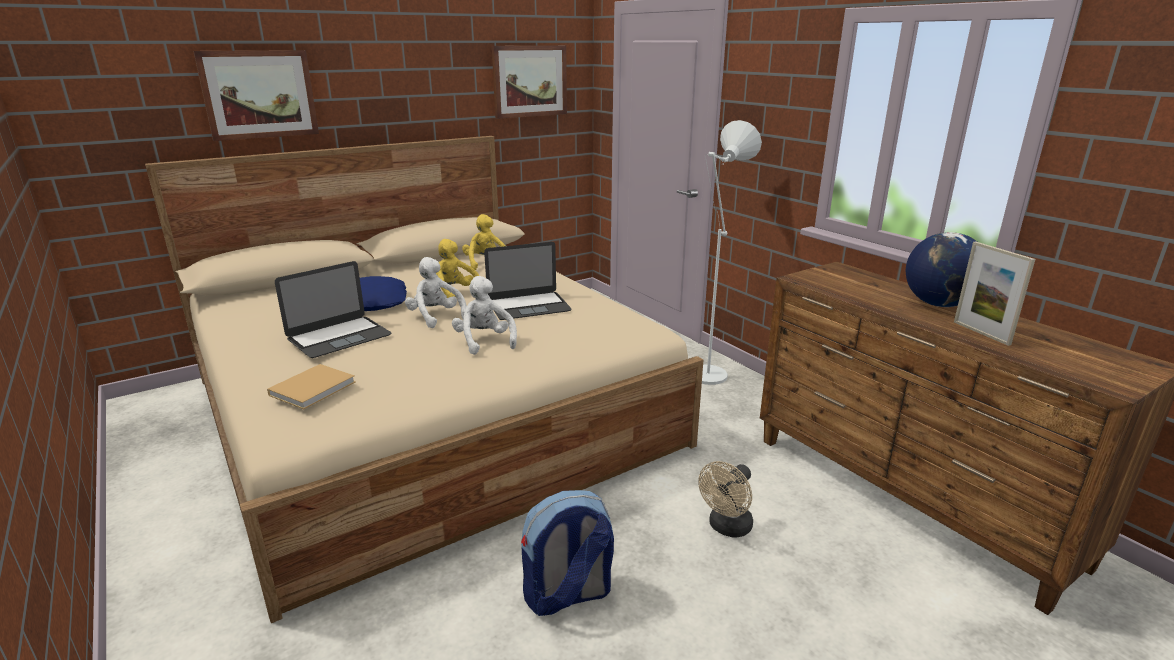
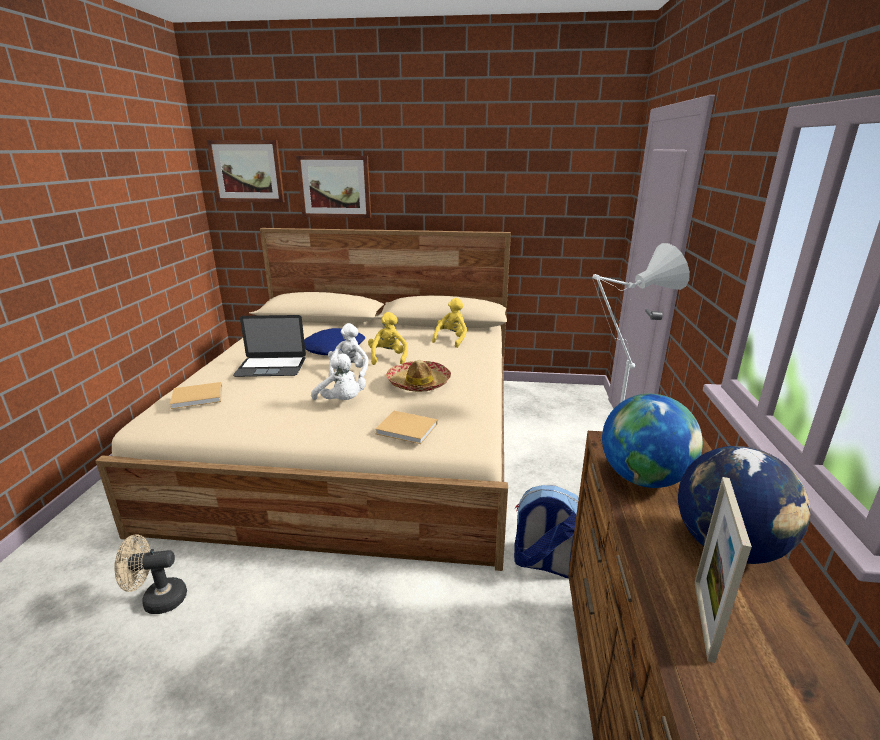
camera: 40 degrees right, 0 degrees up
white plush toy [452,276,517,355] -> white plush toy turned 120 degrees clockwise [311,354,366,400]
laptop [484,242,572,320] -> hat [386,360,451,392]
picture [492,45,567,119] -> picture moved to [207,140,285,203]
backpack [521,490,614,616] -> backpack moved to [514,485,579,578]
beige fan [699,461,753,537] -> beige fan moved to [114,534,187,614]
none -> beige book [375,411,438,444]
none -> globe [602,394,703,488]

